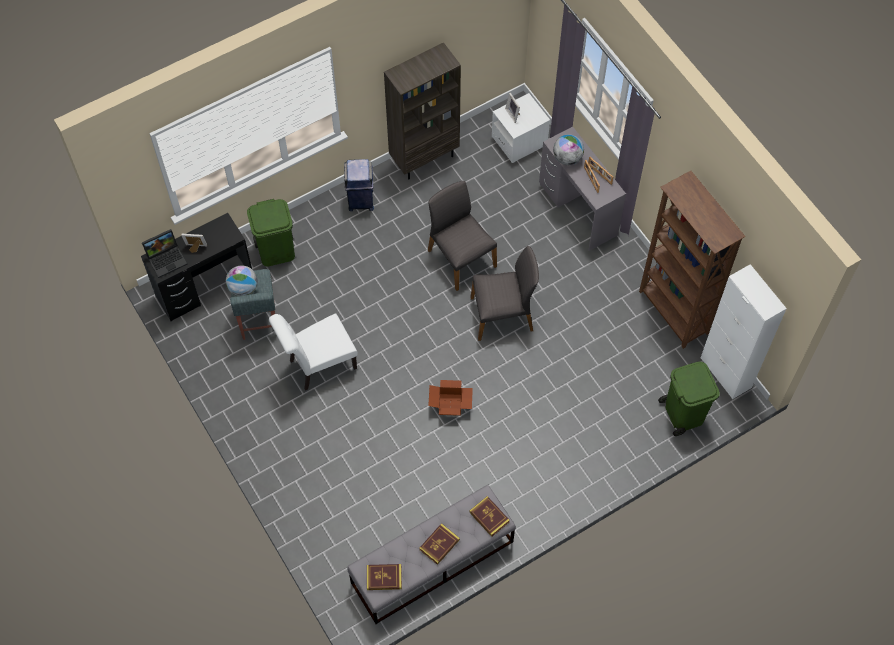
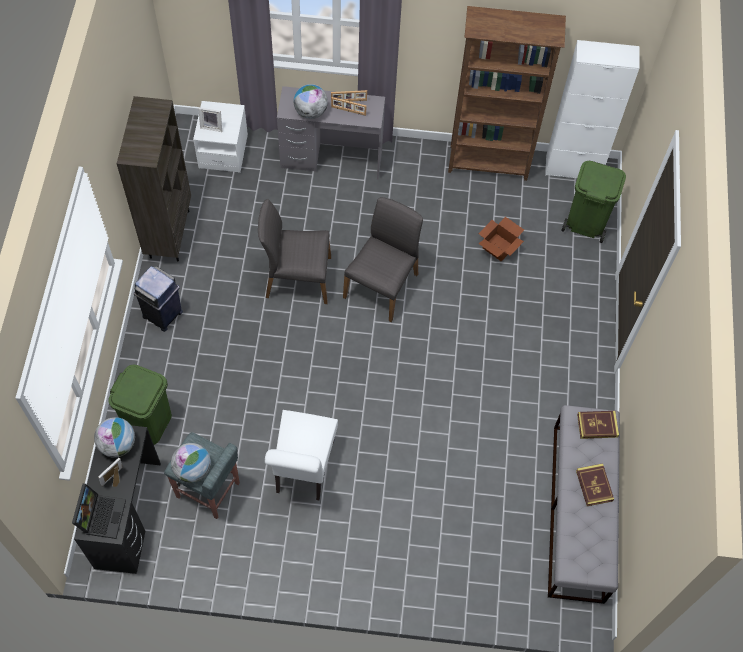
camera: 55 degrees left, 0 degrees up
book [367,564,402,590] -> none
cardboard box [428,380,473,416] -> cardboard box moved to [478,217,524,261]
none -> globe [94,417,135,458]

